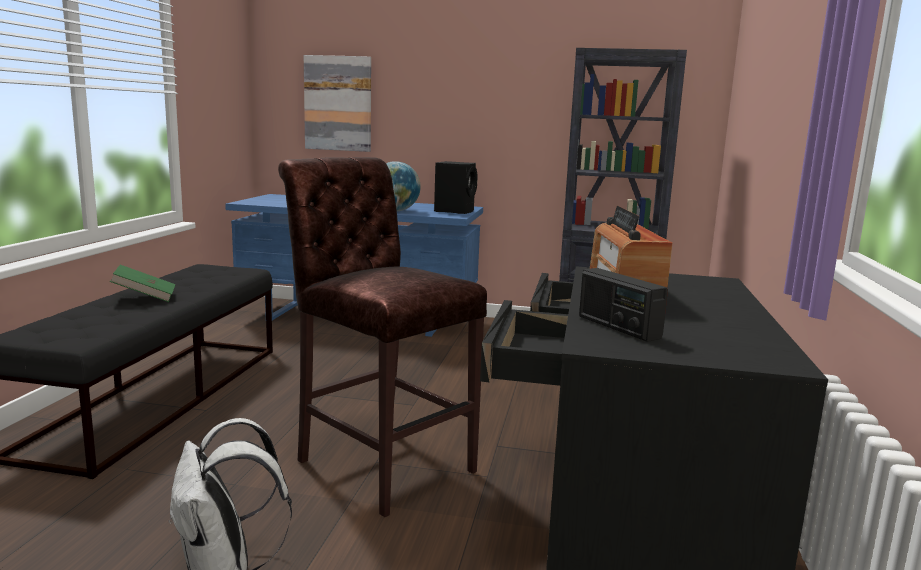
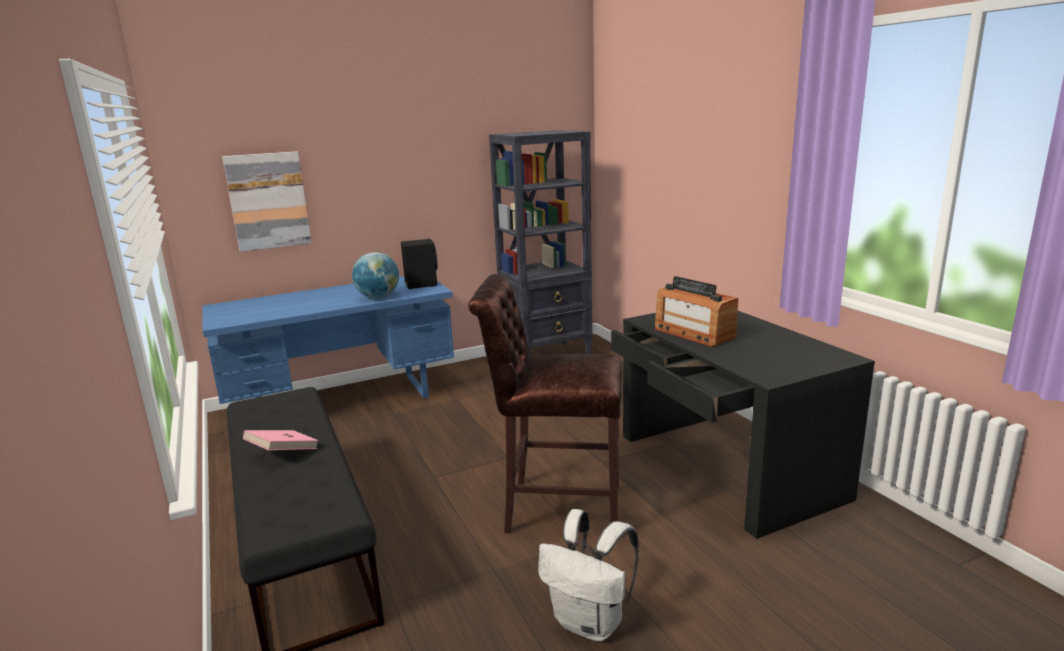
camera: 35 degrees left, 5 degrees up
green book [110,265,176,302] -> pink book [243,430,319,450]
radio [579,268,668,342] -> none

